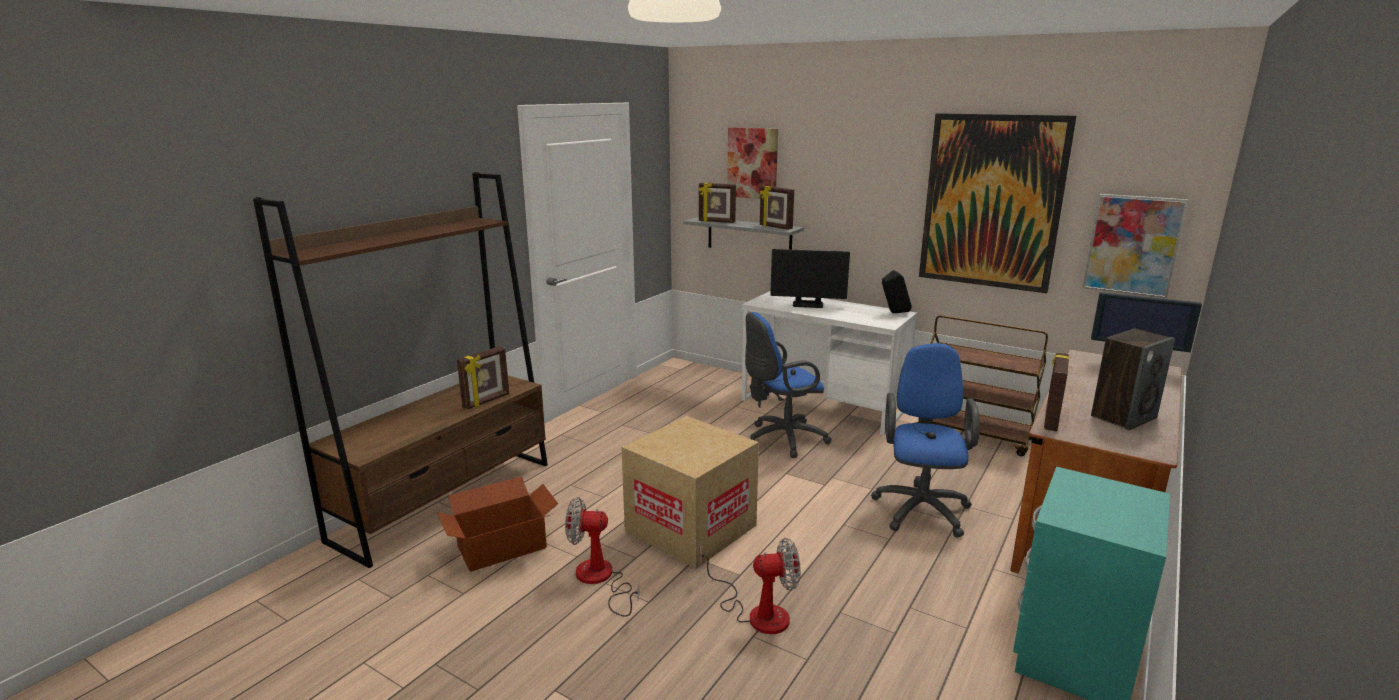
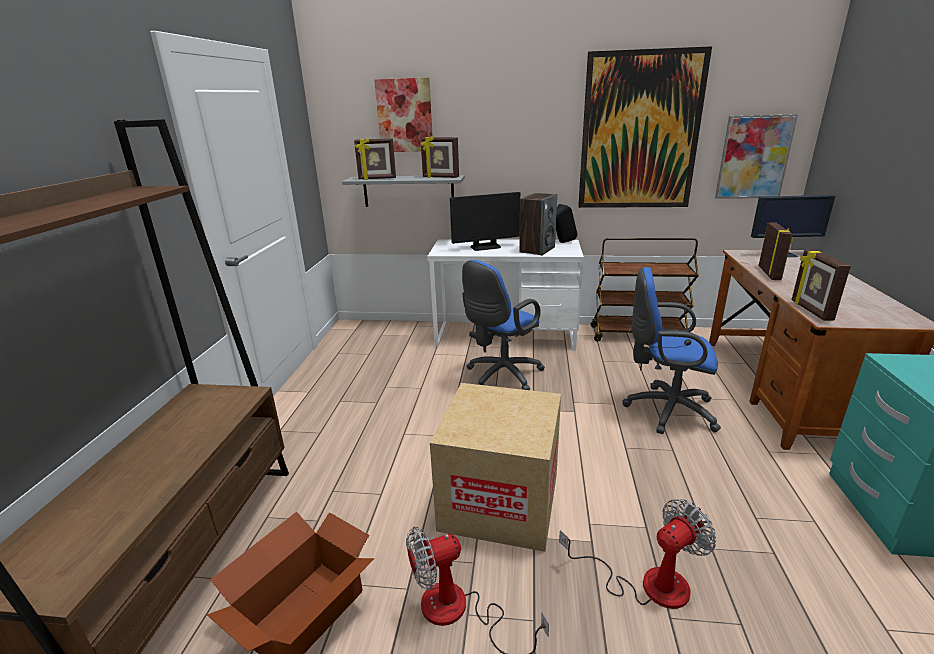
camera: 25 degrees left, 5 degrees up
picture frame [457,346,509,409] -> picture frame moved to [758,223,793,280]
blue office chair [871,343,980,538] -> blue office chair turned 60 degrees counterclockwise [623,267,721,434]
speaker [1091,329,1175,430] -> speaker moved to [519,193,557,256]

